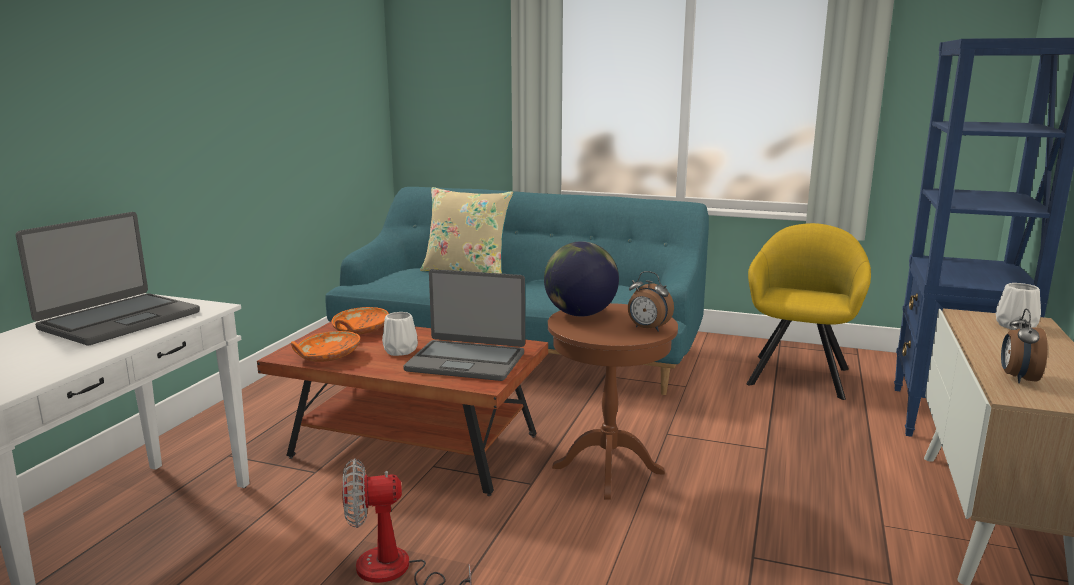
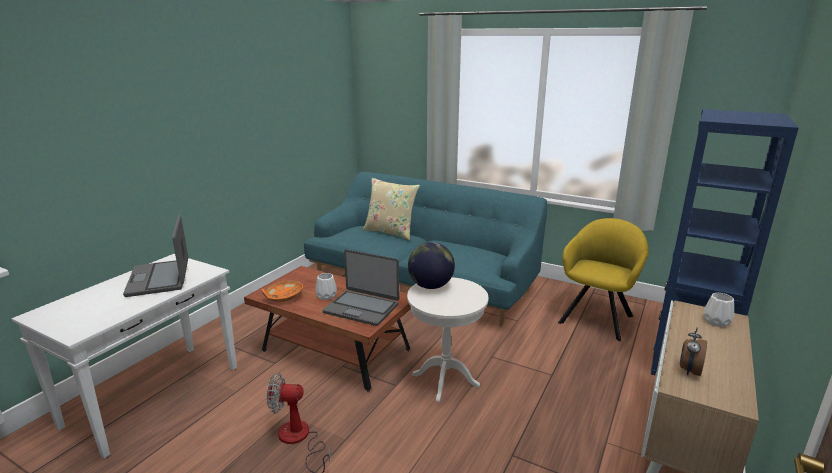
camera: 10 degrees right, 5 degrees up
laptop [16,212,200,345] -> laptop turned 120 degrees clockwise [123,215,188,297]
orange bowl [331,307,389,335] -> none
brown side table [548,303,678,500] -> white side table [407,277,489,402]
alarm clock [628,271,674,332] -> none

